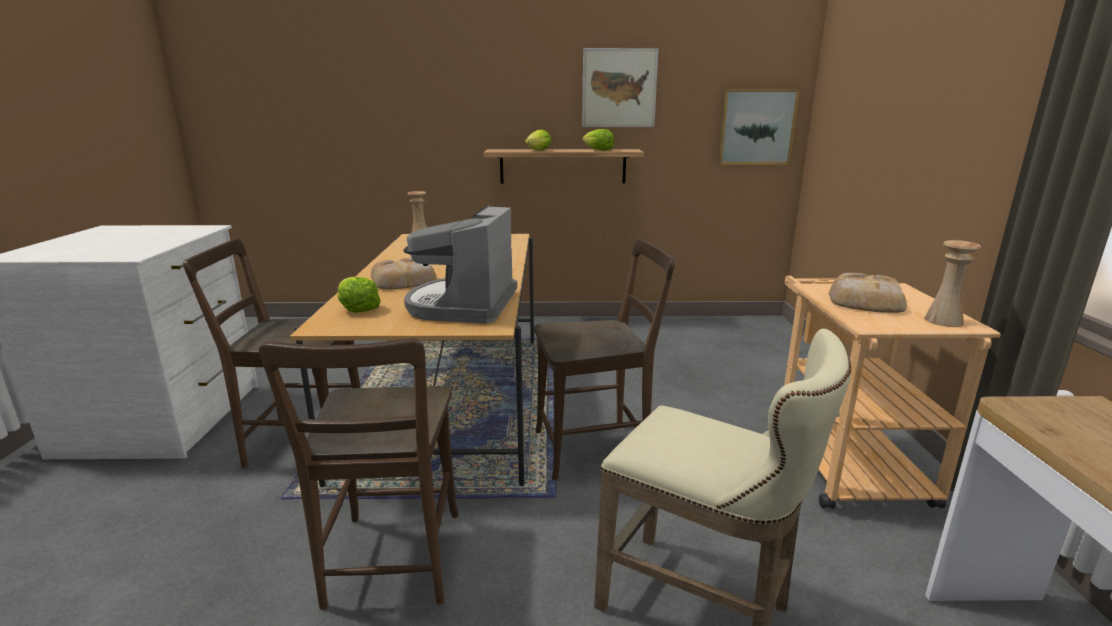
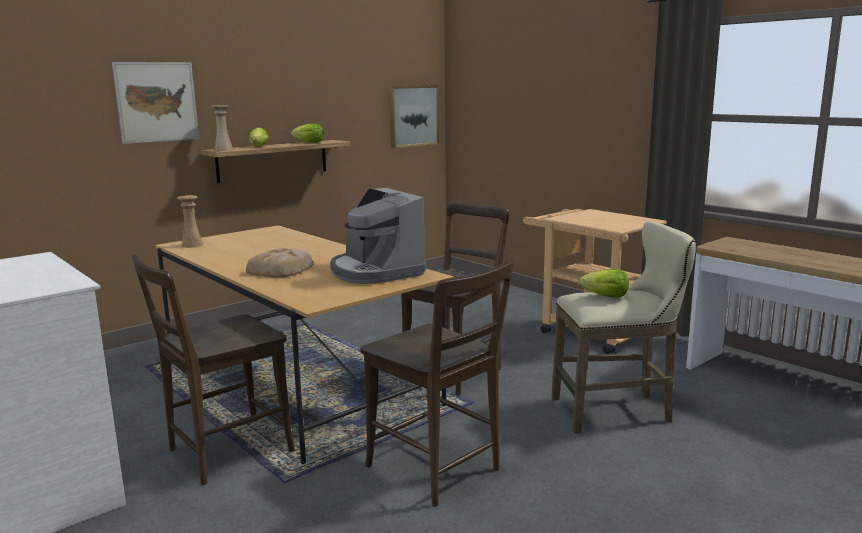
camera: 40 degrees left, 5 degrees down
lettuce [338,277,381,313] -> lettuce moved to [579,269,629,298]
picture [582,48,658,127] -> picture moved to [112,62,199,144]
bread [829,273,907,313] -> none
beige vase [924,240,981,327] -> beige vase moved to [211,105,233,151]

